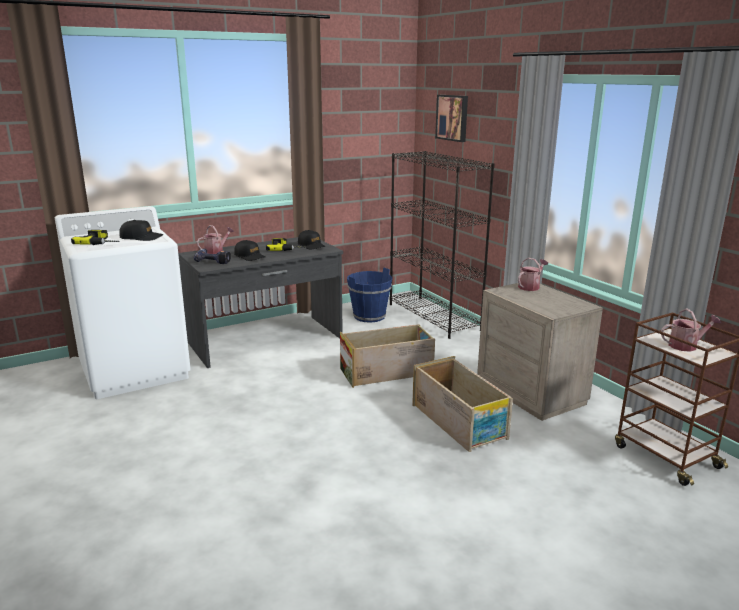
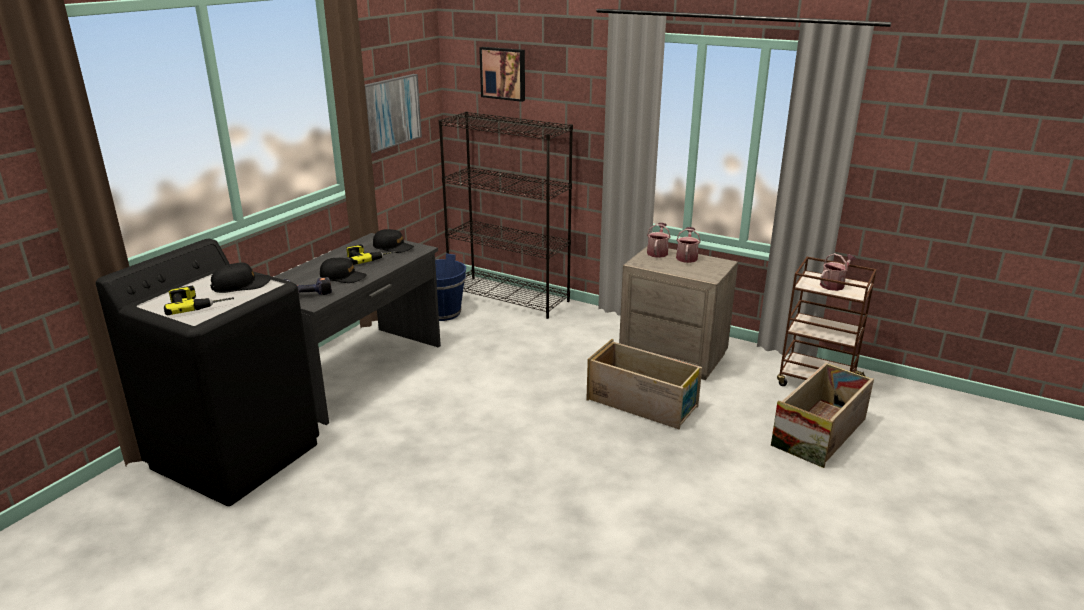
camera: 30 degrees left, 5 degrees up
white washing machine [55,206,191,399] -> black washing machine [96,239,319,506]
watering can [197,225,234,254] -> watering can moved to [676,227,701,263]
crate [340,324,435,388] -> crate moved to [771,363,874,468]
none -> picture [365,74,422,154]

